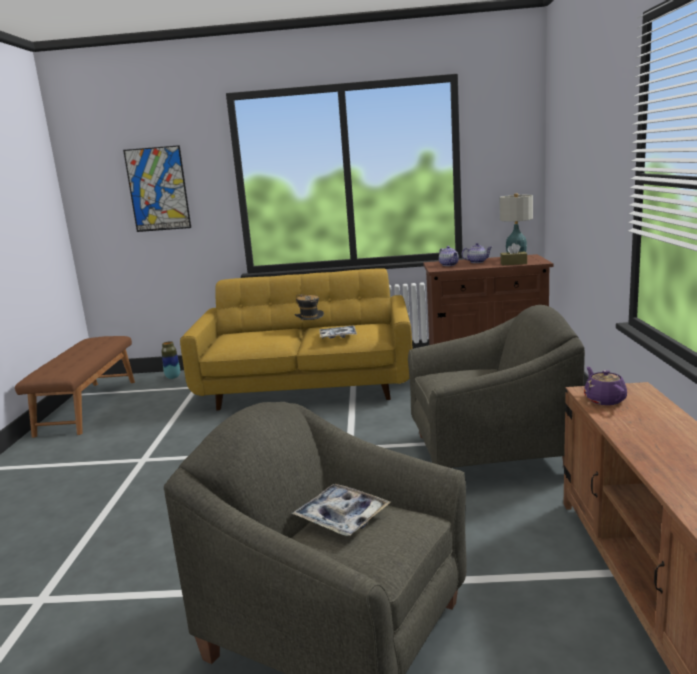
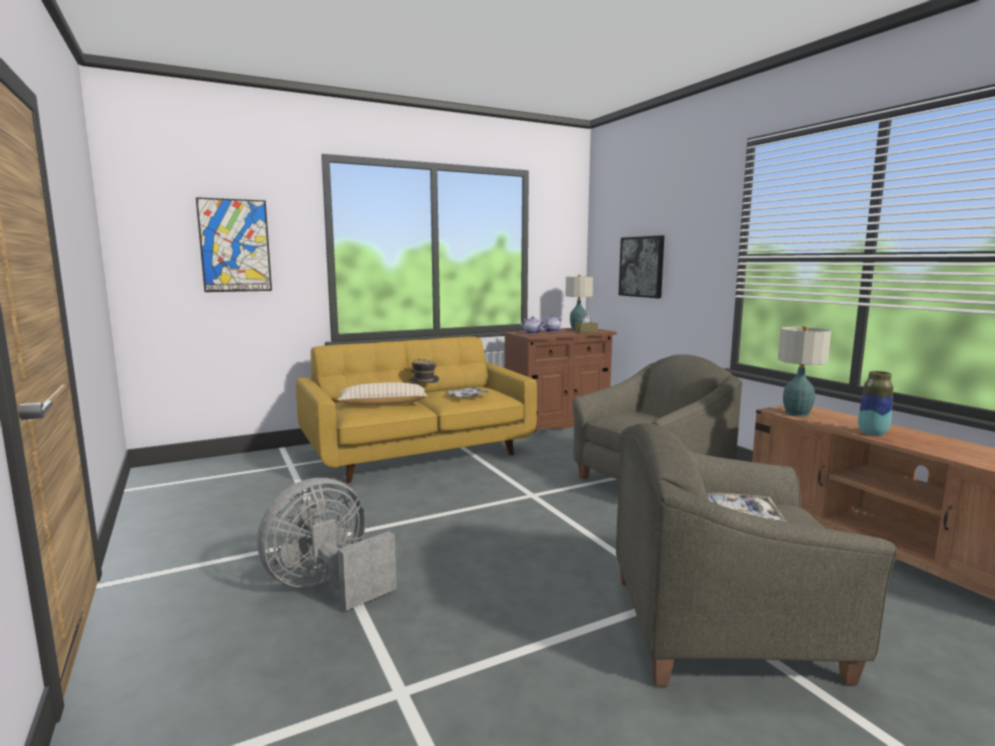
camera: 30 degrees left, 5 degrees down
brown bench [15,336,135,438] -> none
vase [161,341,180,379] -> vase moved to [858,371,893,436]
purple teapot [584,367,627,405] -> table lamp [778,326,831,417]
none -> grey fan [257,478,397,611]
none -> beige pillow [338,382,428,405]
none -> picture [619,235,664,298]

